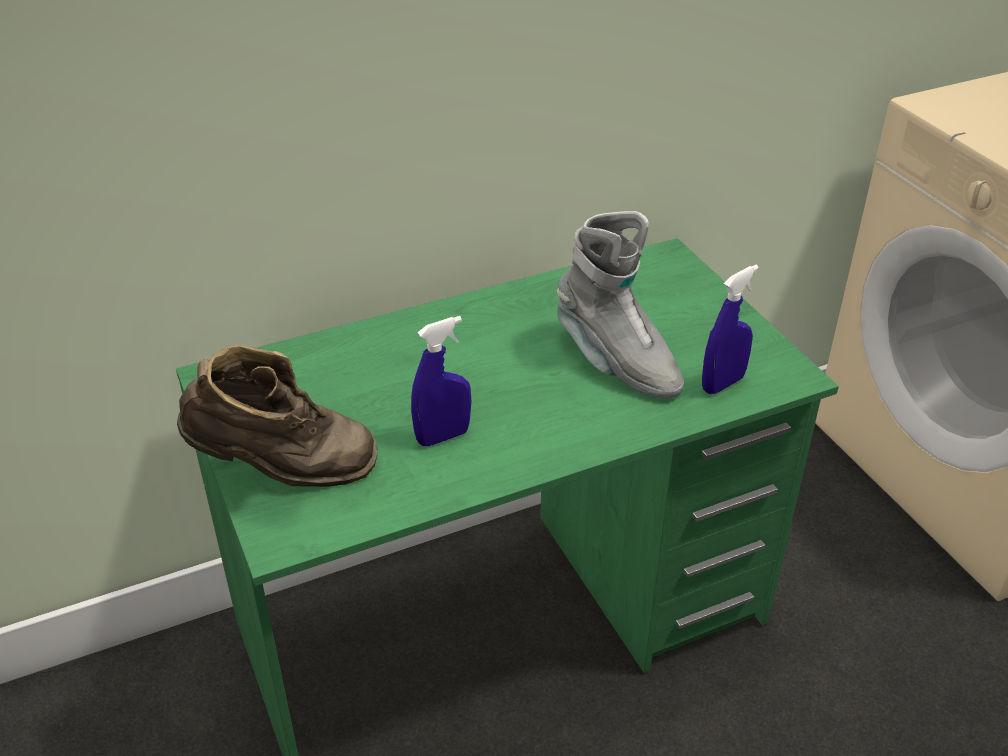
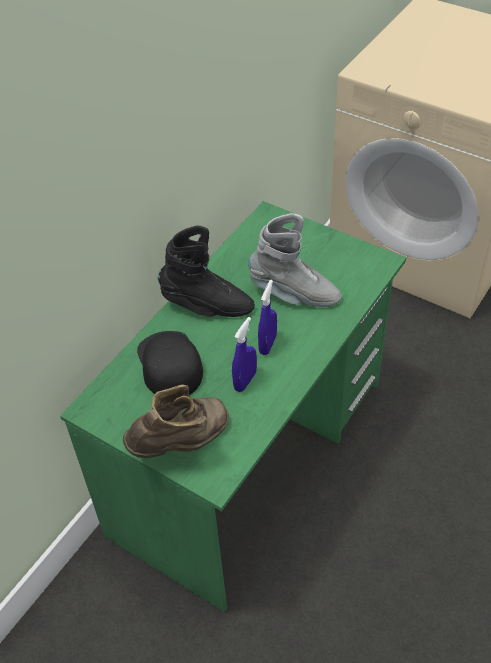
camera: 30 degrees left, 10 degrees up
blue spray bottle [702,265,759,394] -> blue spray bottle moved to [258,280,277,355]
none -> black cap [137,331,203,395]
none -> black boot [158,226,255,317]

